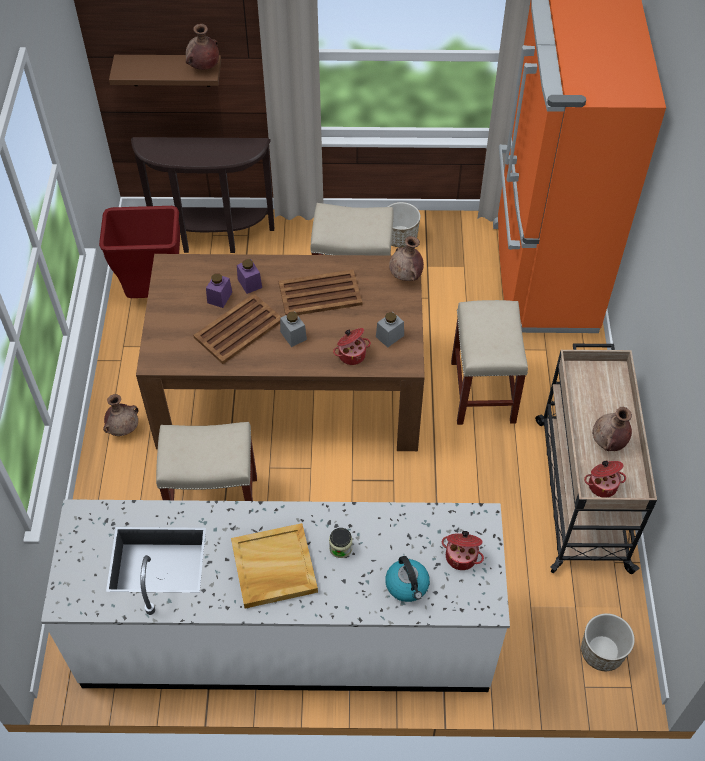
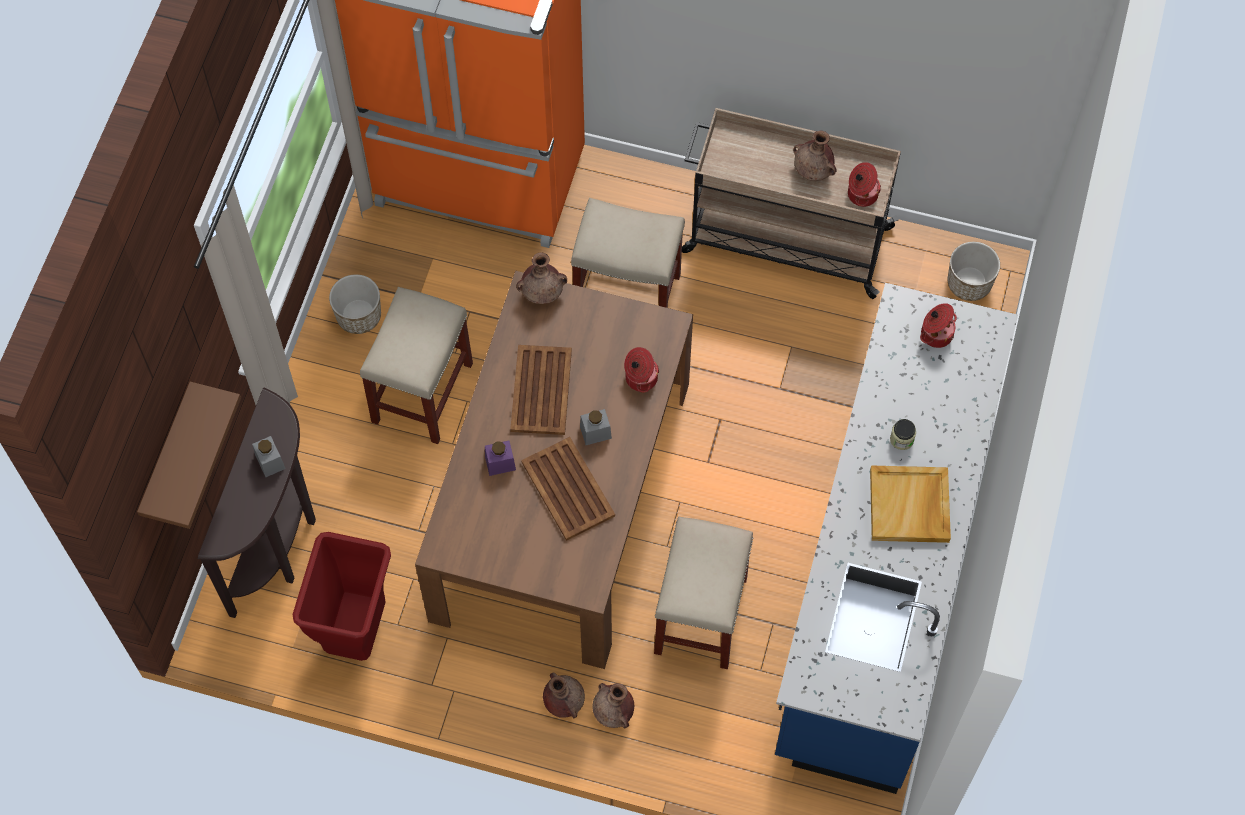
camera: 75 degrees left, 10 degrees up
white counter [41,499,510,692] -> blue counter [775,283,1018,794]
brown vase [186,24,219,70] -> brown vase moved to [593,683,634,728]
purple jar [206,273,232,308] -> none
grey jar [376,312,404,347] -> grey jar moved to [252,436,286,477]
kettle [385,556,430,602] -> none

